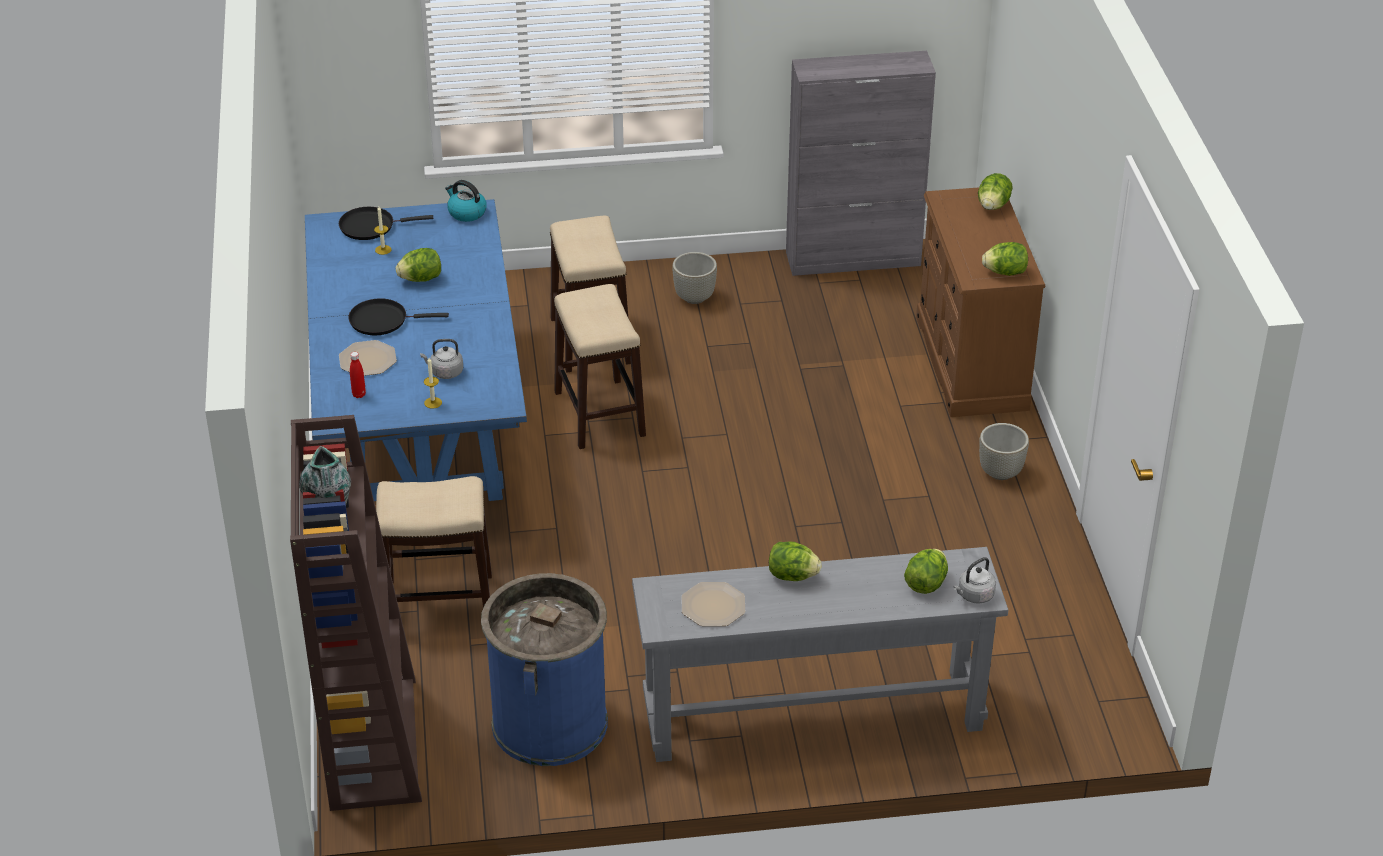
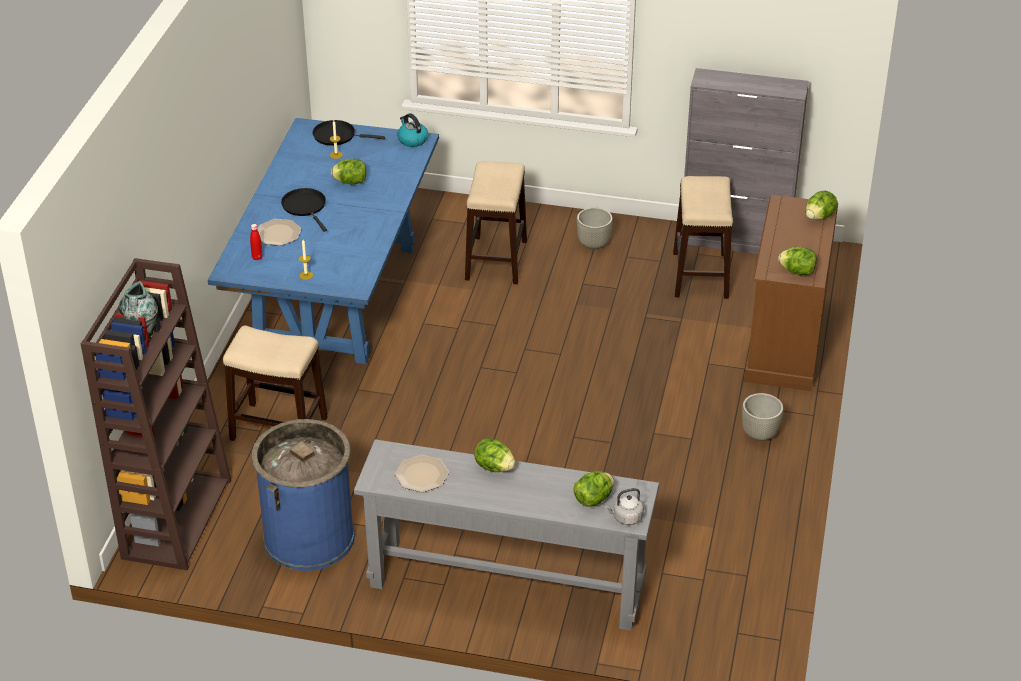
camera: 20 degrees right, 0 degrees up
black frying pan [349,298,449,335] -> black frying pan turned 45 degrees clockwise [281,188,327,232]
grey kettle [420,339,463,379] -> none
stool [554,284,646,449] -> stool moved to [673,176,733,299]

